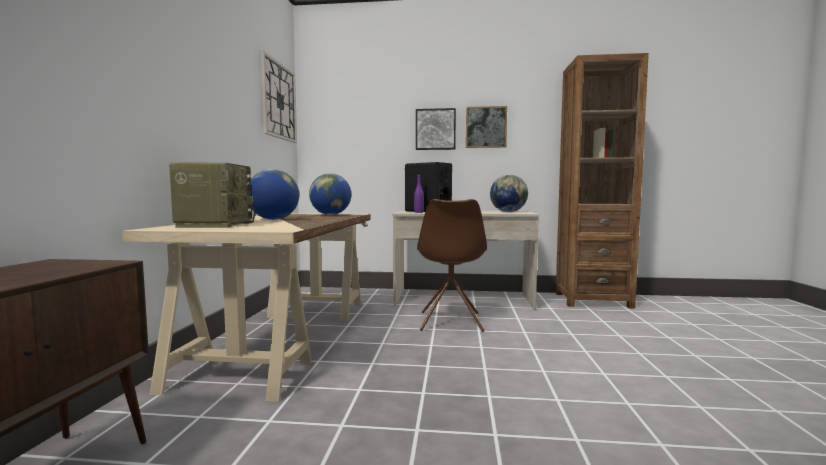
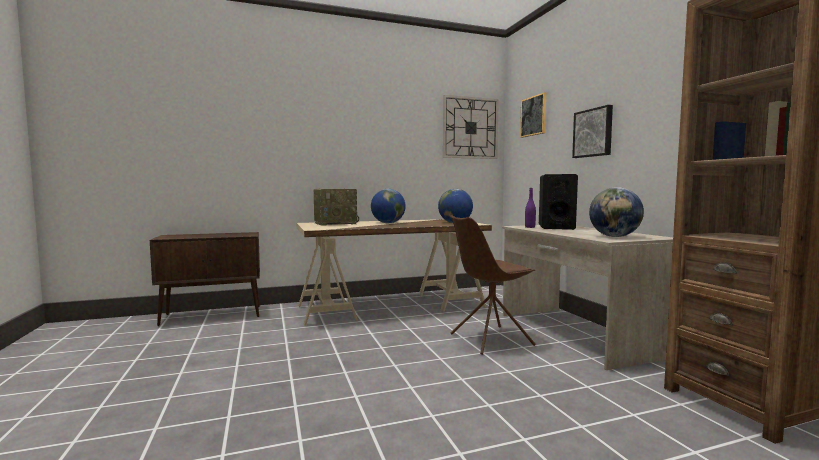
camera: 65 degrees right, 0 degrees up
picture [466,106,507,148] -> picture moved to [520,92,546,138]

